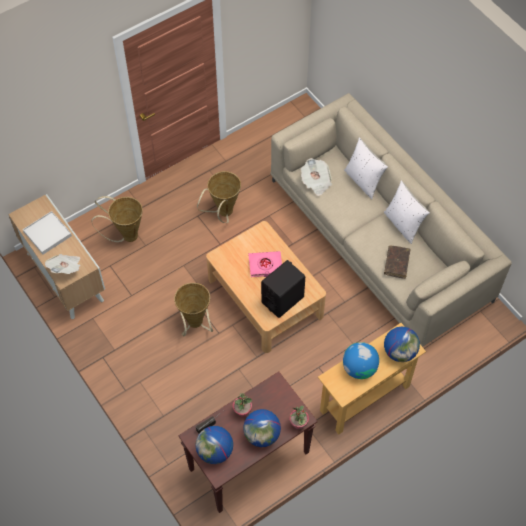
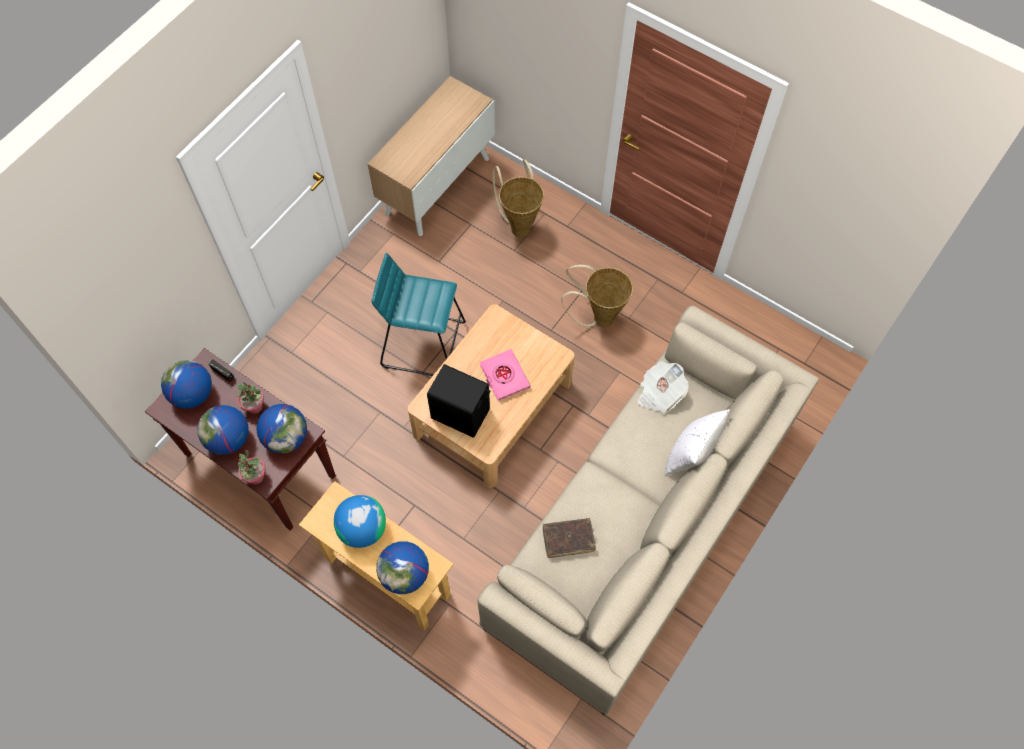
camera: 70 degrees right, 5 degrees up
white tray [23,211,72,254] -> none
newspaper [45,254,81,274] -> none
basket [174,283,213,336] -> turquoise stool [371,253,466,376]
white pillow [384,180,430,244] -> none
none -> globe [256,404,307,453]

